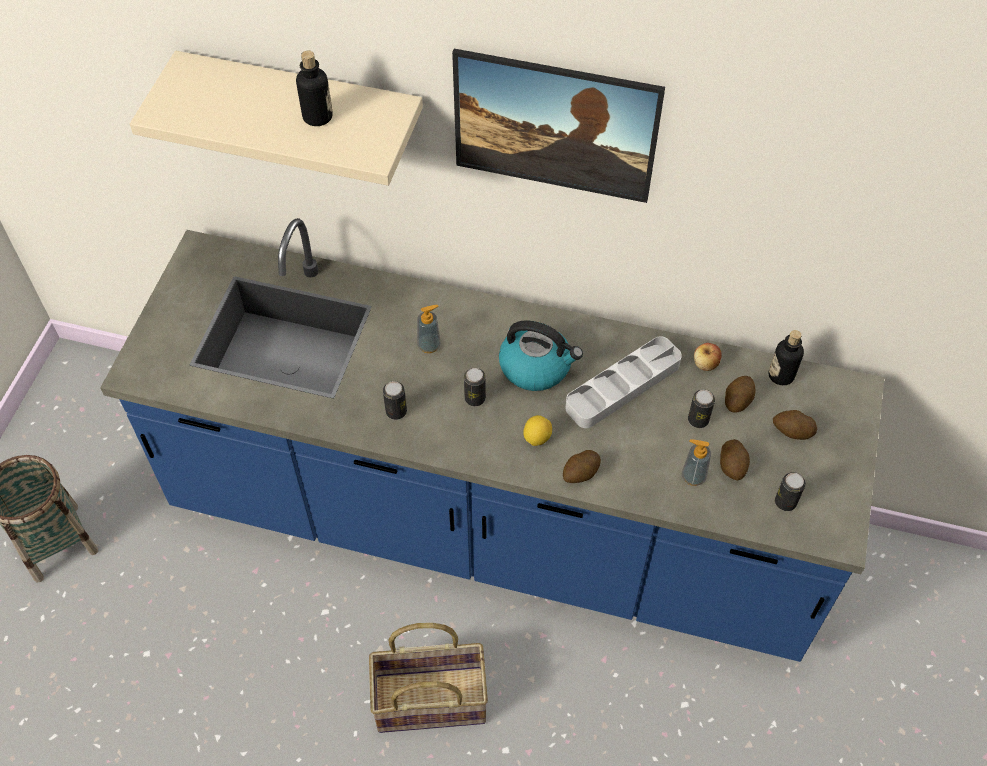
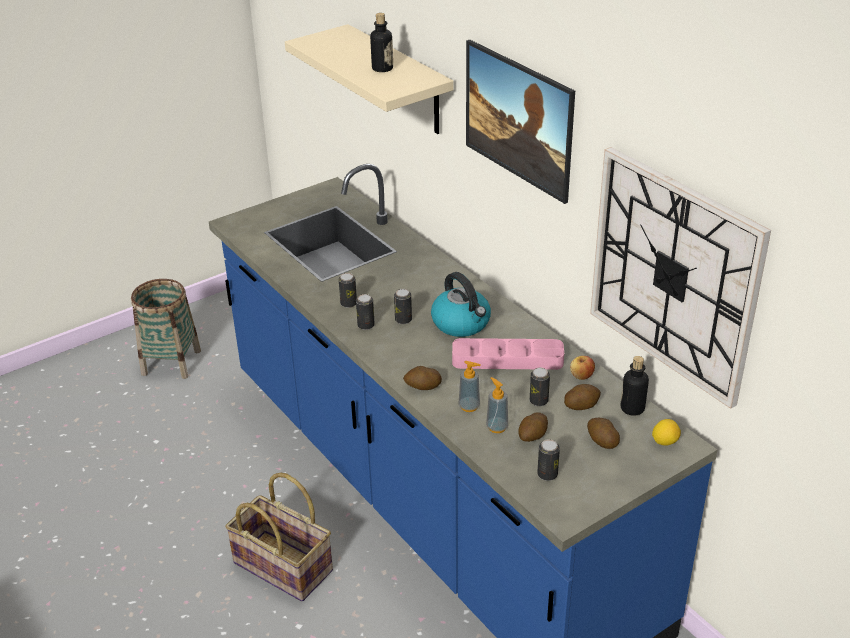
camera: 40 degrees right, 20 degrees down
soap dispenser [417,305,441,353] -> soap dispenser moved to [459,361,480,412]
lemon [523,415,552,446] -> lemon moved to [652,419,681,446]
grey tray [565,336,682,428] -> pink tray [452,338,564,370]
none -> can [356,294,375,330]
none -> wall clock [590,147,771,409]

